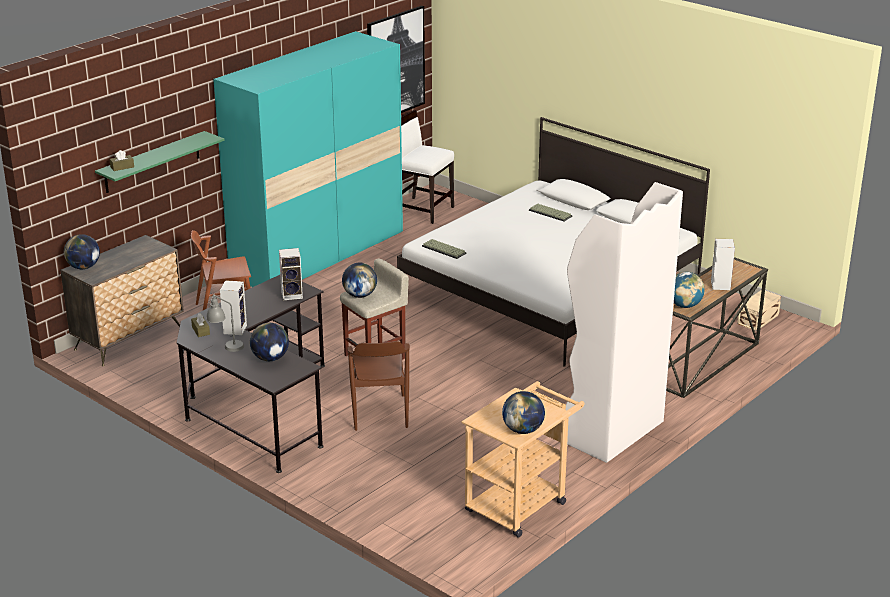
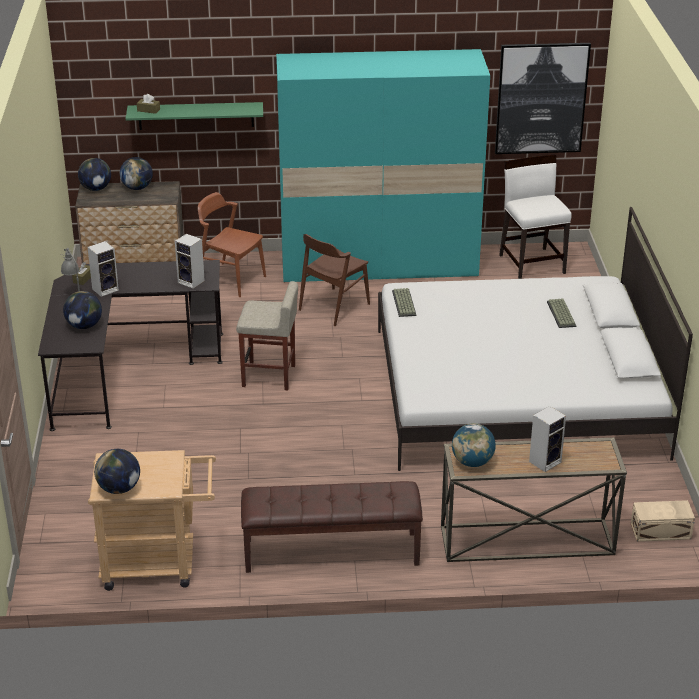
camera: 45 degrees right, 5 degrees up
globe [342,263,377,298] -> globe moved to [120,157,153,190]
brown chair [347,341,410,431] -> brown chair moved to [299,234,370,326]
white bookcase [566,182,683,463] -> brown bench [241,481,423,573]

